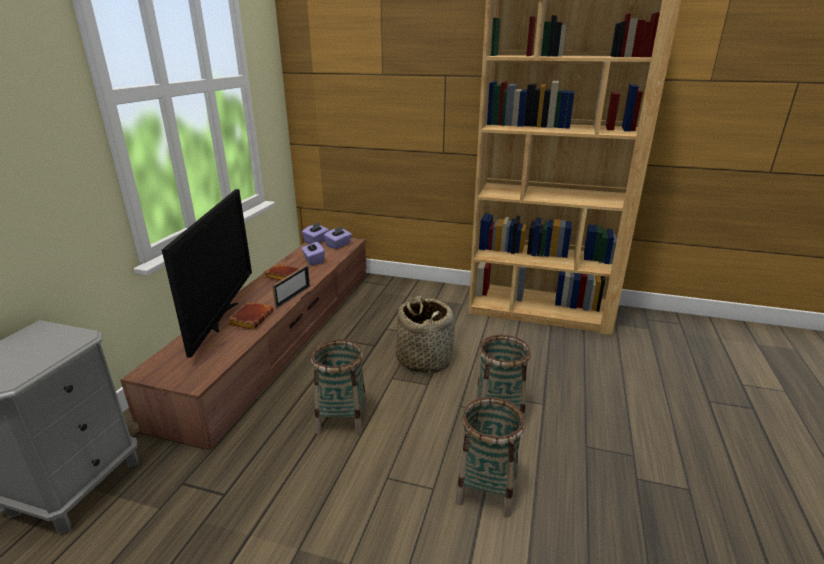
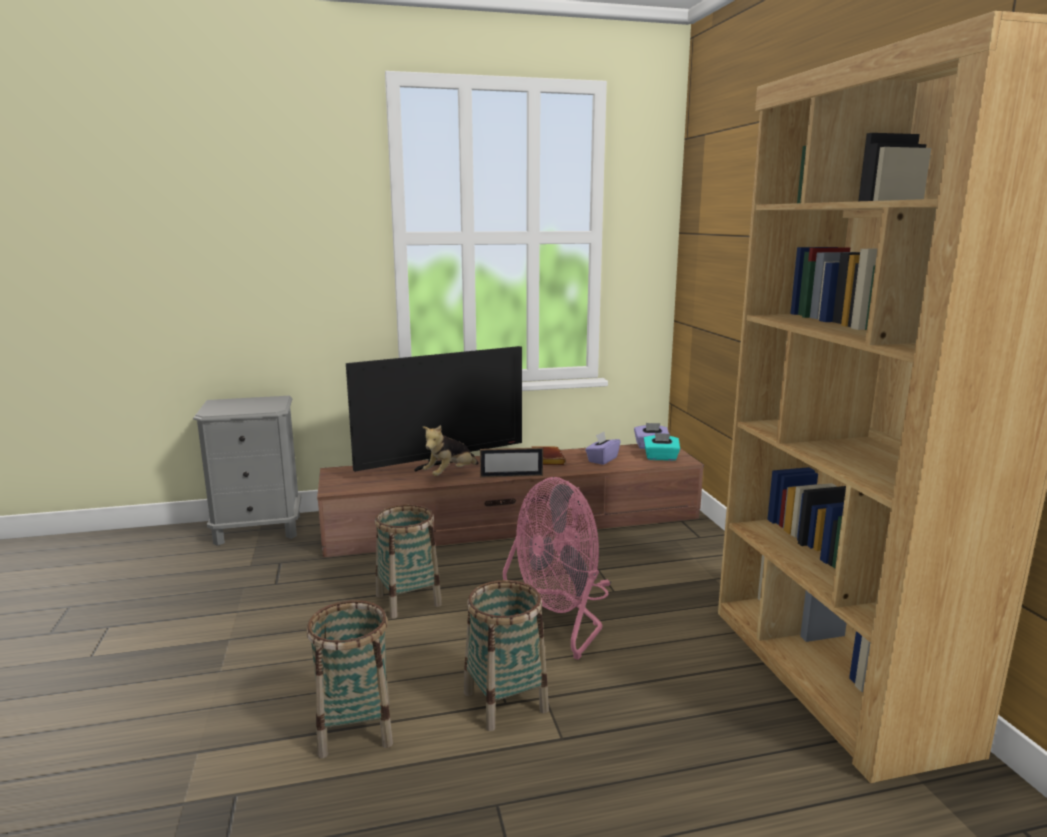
camera: 60 degrees right, 10 degrees down
brown book [228,302,274,330] -> plush toy [423,425,479,476]
purple tissue box [324,226,352,249] -> turquoise tissue box [644,433,680,461]
basket [396,296,455,374] -> pink fan [503,477,612,660]

